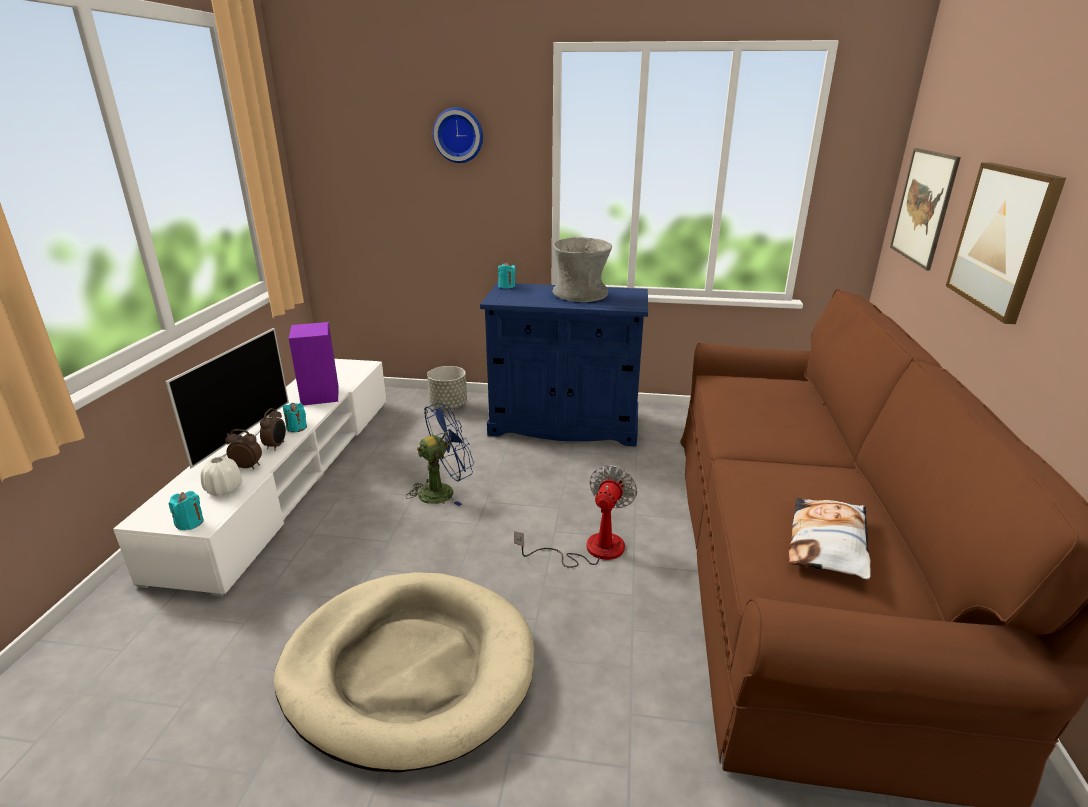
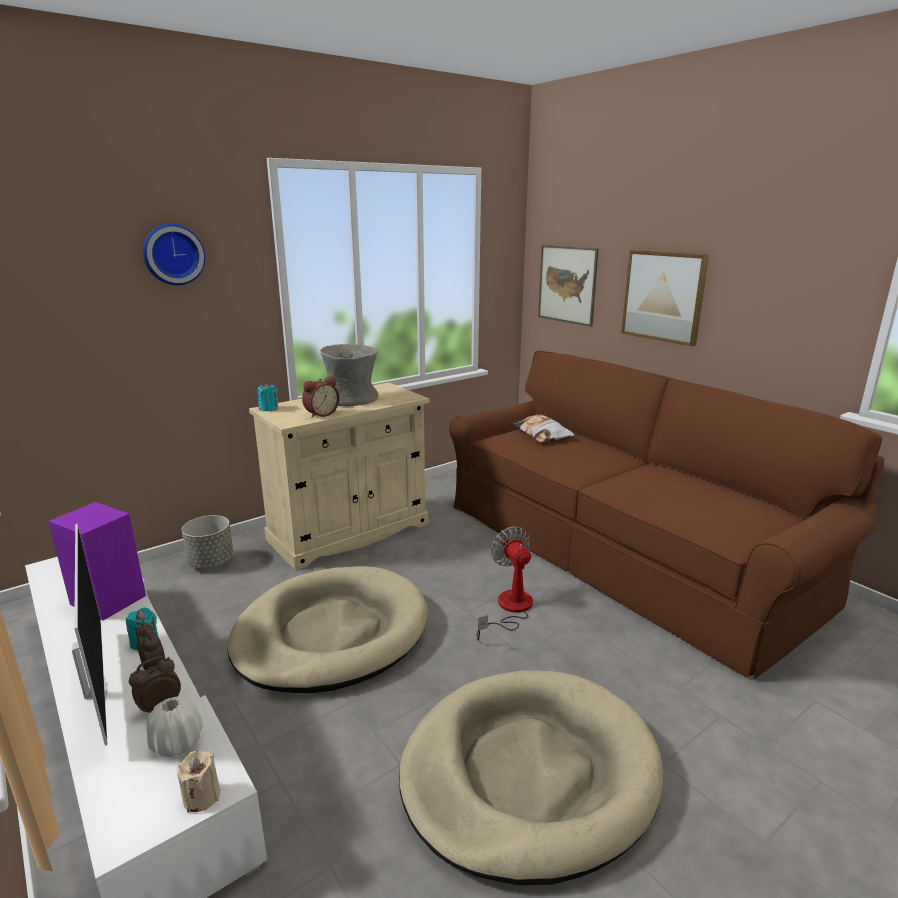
camera: 45 degrees left, 5 degrees down
turquoise candle [168,491,204,530] -> beige candle [177,751,220,813]
blue fan [406,403,474,506] -> beige dog bed [227,566,428,694]
blue cabinet [480,283,648,446] -> beige cabinet [249,383,430,570]
pillow [789,498,871,580] -> pillow moved to [512,415,574,443]
none -> alarm clock [302,376,340,418]

